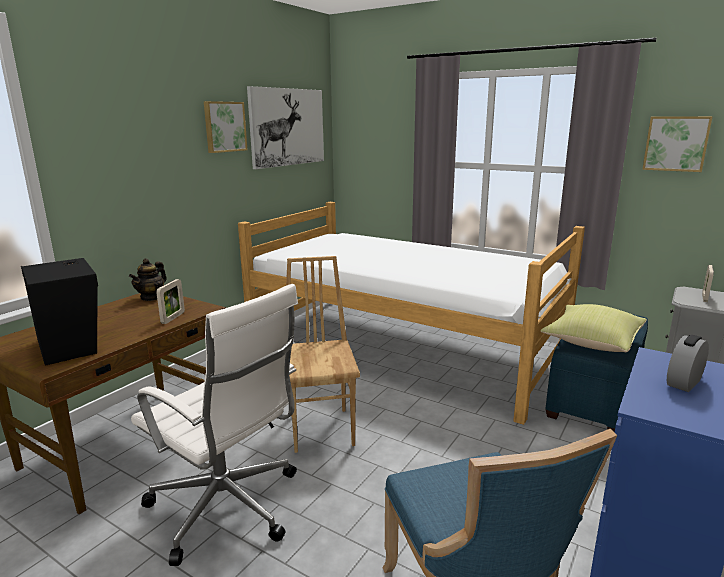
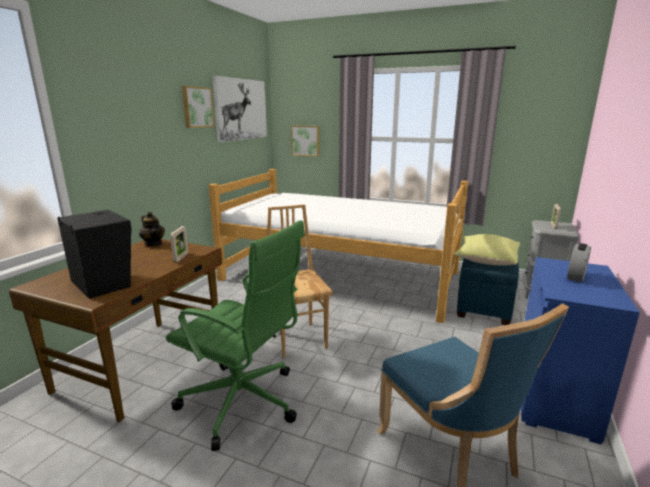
camera: 10 degrees left, 0 degrees up
teapot [129,258,167,301] -> teapot turned 60 degrees counterclockwise [139,212,165,246]
white office chair [131,284,298,566] -> green office chair [166,220,305,451]
picture [642,116,713,172] -> picture moved to [291,126,319,157]

